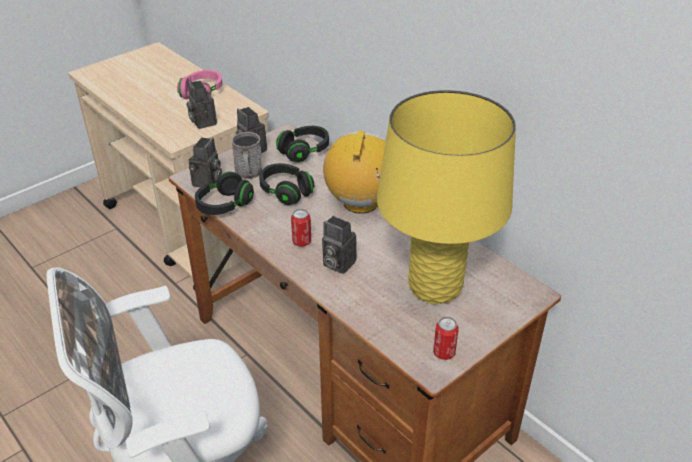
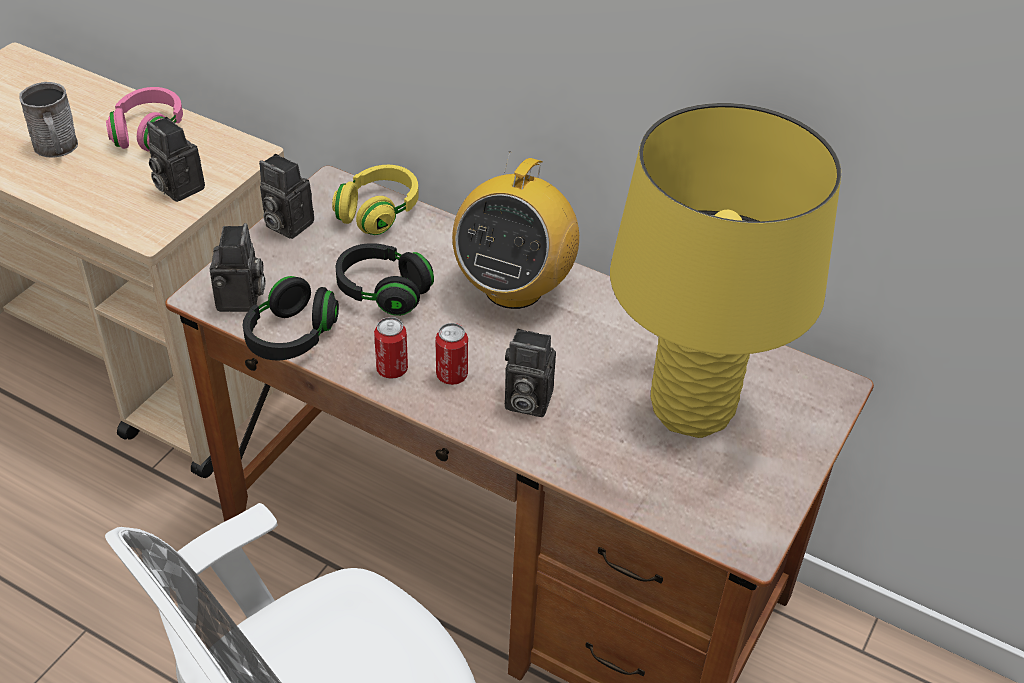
camera: 20 degrees left, 5 degrees up
grey mug [232,132,262,179] -> grey mug moved to [19,82,78,158]
black headphones [276,126,329,163] -> yellow headphones [332,165,419,235]
radio [323,131,386,214] -> radio turned 150 degrees counterclockwise [452,151,579,309]
can [433,317,459,360] -> can moved to [374,317,408,379]

